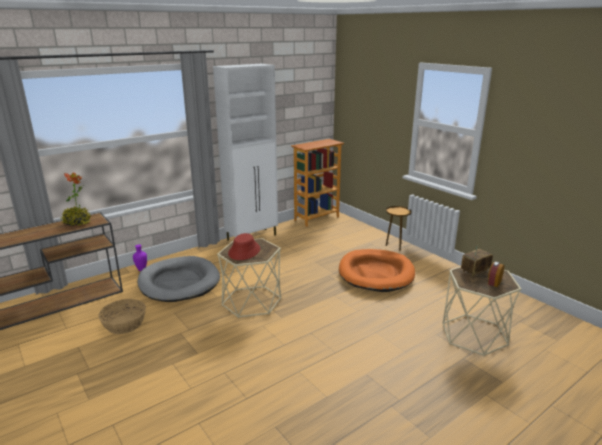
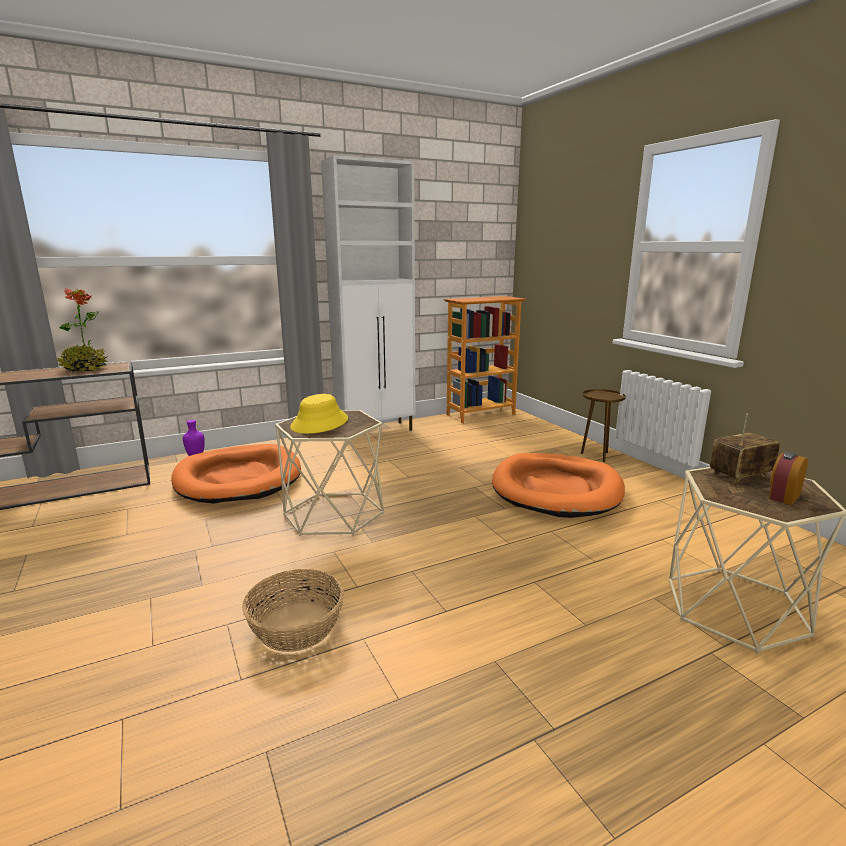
camera: 10 degrees right, 5 degrees down
basket [98,299,146,334] -> basket moved to [242,569,344,652]
grey dog bed [137,256,220,302] -> orange dog bed [171,444,301,504]
red hat [228,233,260,260] -> yellow hat [290,394,348,434]

